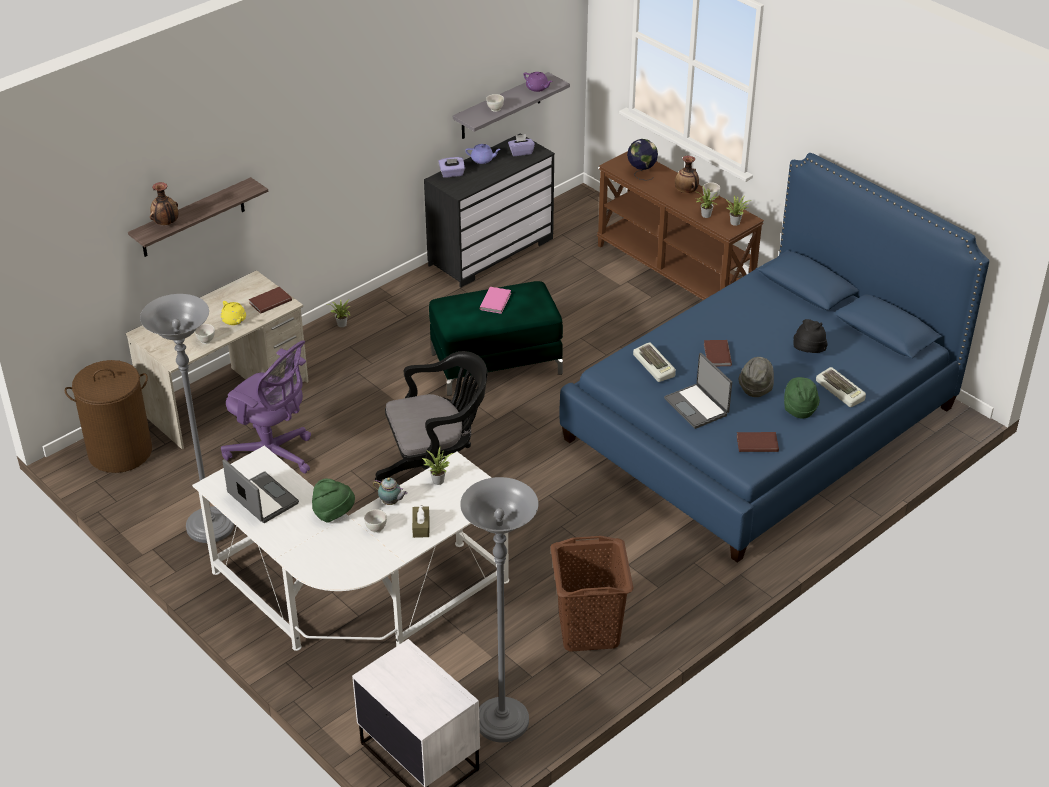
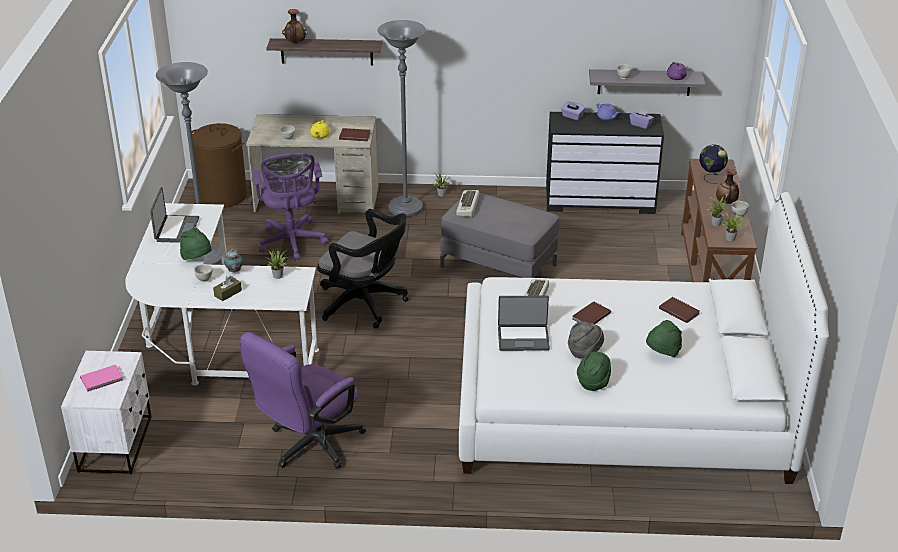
camera: 45 degrees right, 5 degrees down
green ottoman [429,281,563,396] -> grey ottoman [440,193,559,278]
grey floor lamp [460,477,538,742] -> grey floor lamp moved to [378,20,426,217]
pink book [479,287,511,314] -> pink book moved to [80,365,123,392]
brown laundry basket [550,536,633,652] -> purple office chair [240,332,366,469]
blue bed [560,153,989,563] -> white bed [459,192,829,484]
laptop [664,353,732,429] -> laptop turned 105 degrees counterclockwise [498,296,550,351]
brown book [737,432,779,452] -> brown book moved to [659,297,700,323]
black hat [794,319,828,353] -> green hat [646,320,682,357]
keyboard [816,367,866,407] -> keyboard moved to [456,190,479,217]

